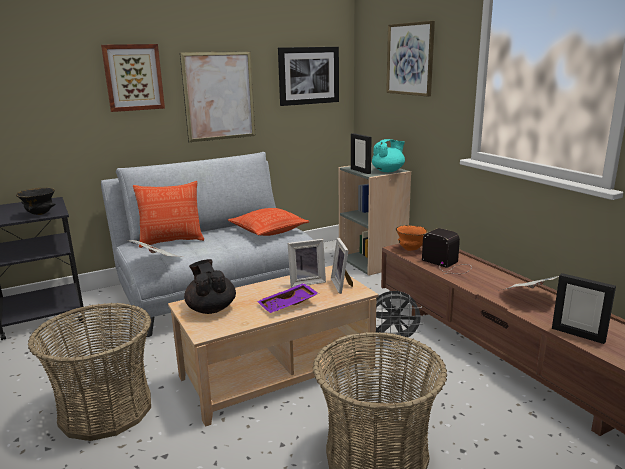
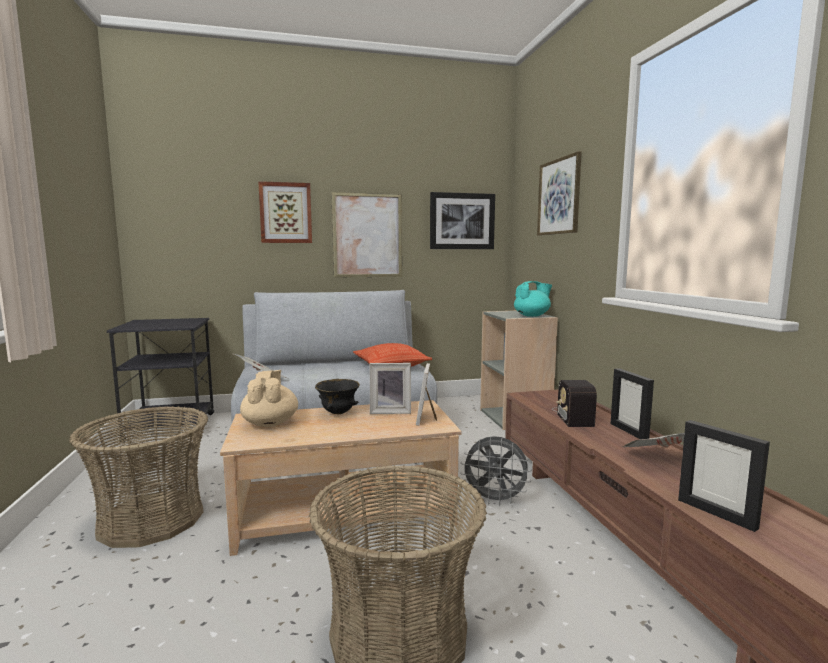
camera: 15 degrees right, 10 degrees down
black bowl [16,188,55,215] -> black bowl moved to [315,379,360,414]
orange pillow [133,181,204,248] -> none
black teapot [184,259,236,314] -> beige teapot [240,370,298,427]
purple tray [257,283,319,313] -> none
picture frame [351,133,372,174] -> picture frame moved to [610,368,654,439]
orange bowl [396,225,428,251] -> none
radio [422,228,472,275] -> radio turned 150 degrees counterclockwise [552,380,597,427]

